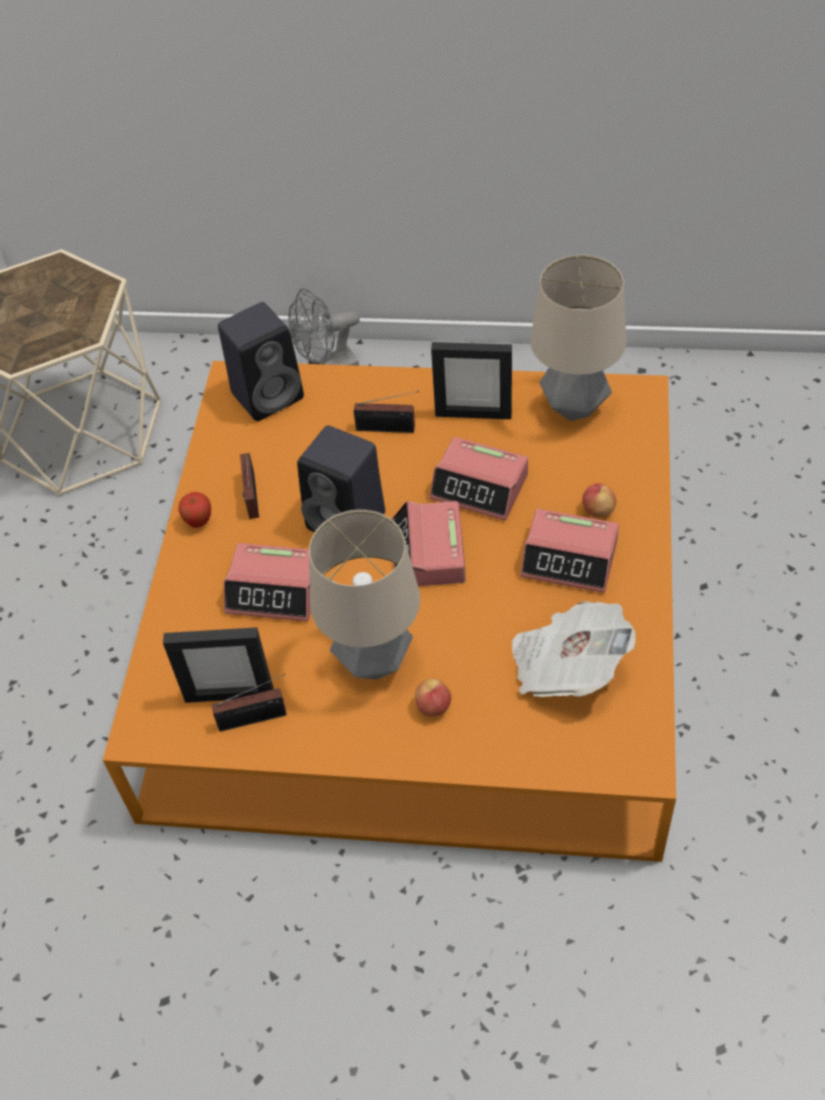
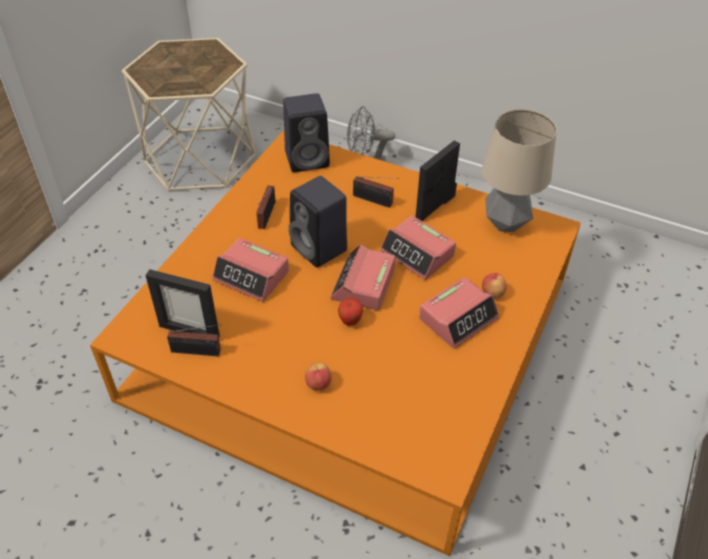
camera: 15 degrees right, 5 degrees down
apple [179,492,211,528] -> apple moved to [338,298,363,326]
table lamp [309,510,420,679] -> none
picture frame [431,342,512,419] -> picture frame turned 105 degrees clockwise [416,140,460,221]
newspaper [512,601,636,697] -> none
alarm clock [520,509,619,593] -> alarm clock turned 75 degrees counterclockwise [419,277,499,349]

